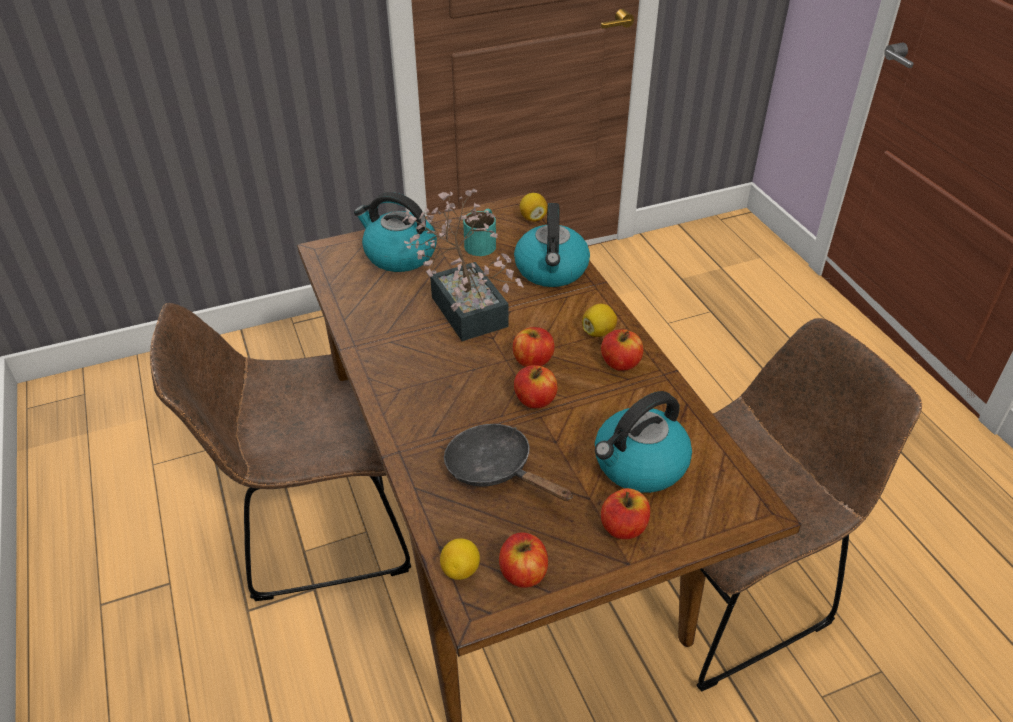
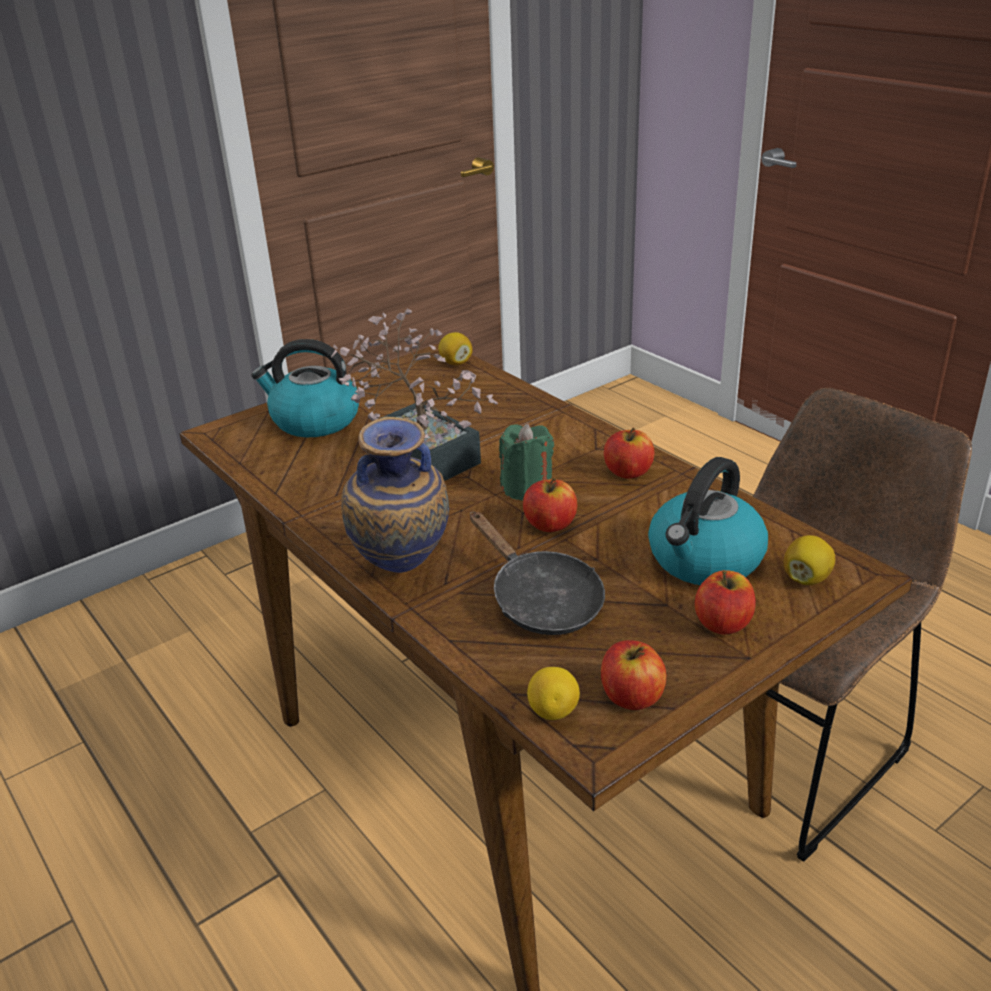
camera: 15 degrees left, 10 degrees down
brown chair [150,303,411,601] -> none
black frying pan [444,424,573,501] -> black frying pan turned 150 degrees counterclockwise [470,512,605,635]
turquoise mug [463,209,496,256] -> none
apple [513,327,555,367] -> green candle [499,423,554,501]
kettle [514,203,590,287] -> none
lemon [582,304,617,337] -> lemon moved to [784,535,835,585]
none -> vase [341,416,449,573]

